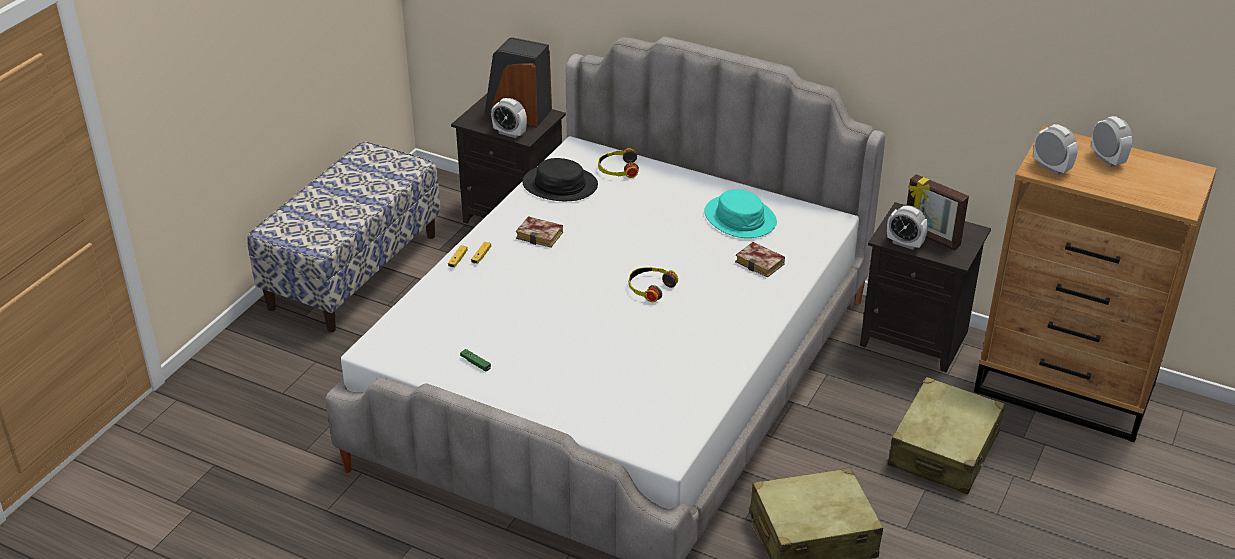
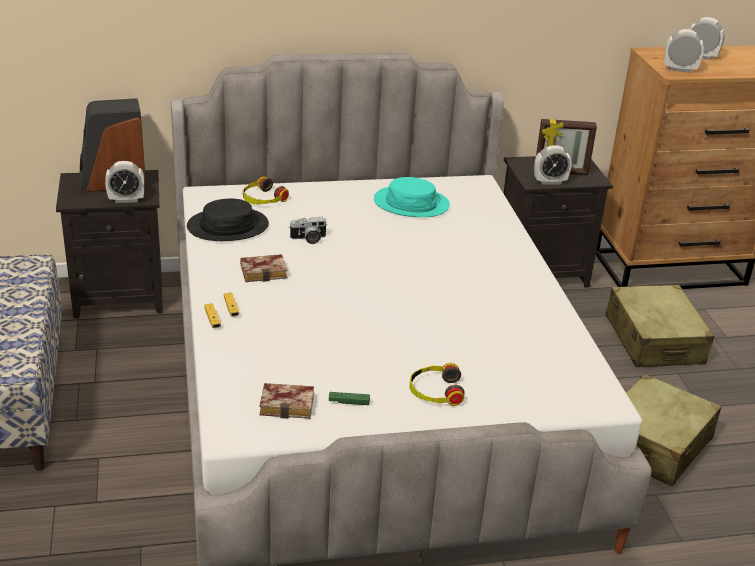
camera: 40 degrees left, 5 degrees down
headphones [629,267,678,302] -> headphones moved to [410,363,465,406]
book [735,242,785,278] -> book moved to [259,383,314,419]
none -> camera [290,217,327,244]

